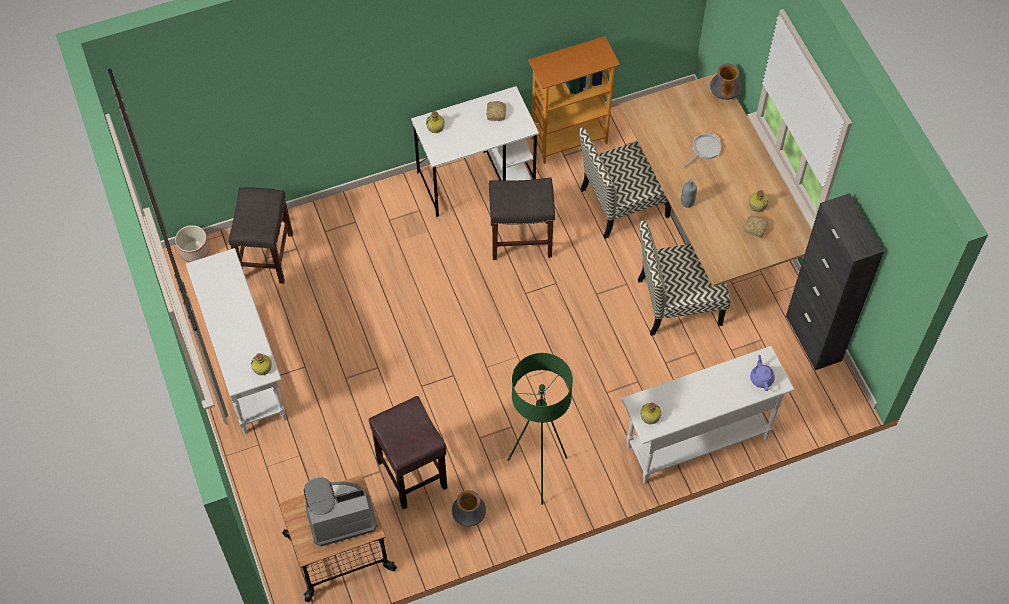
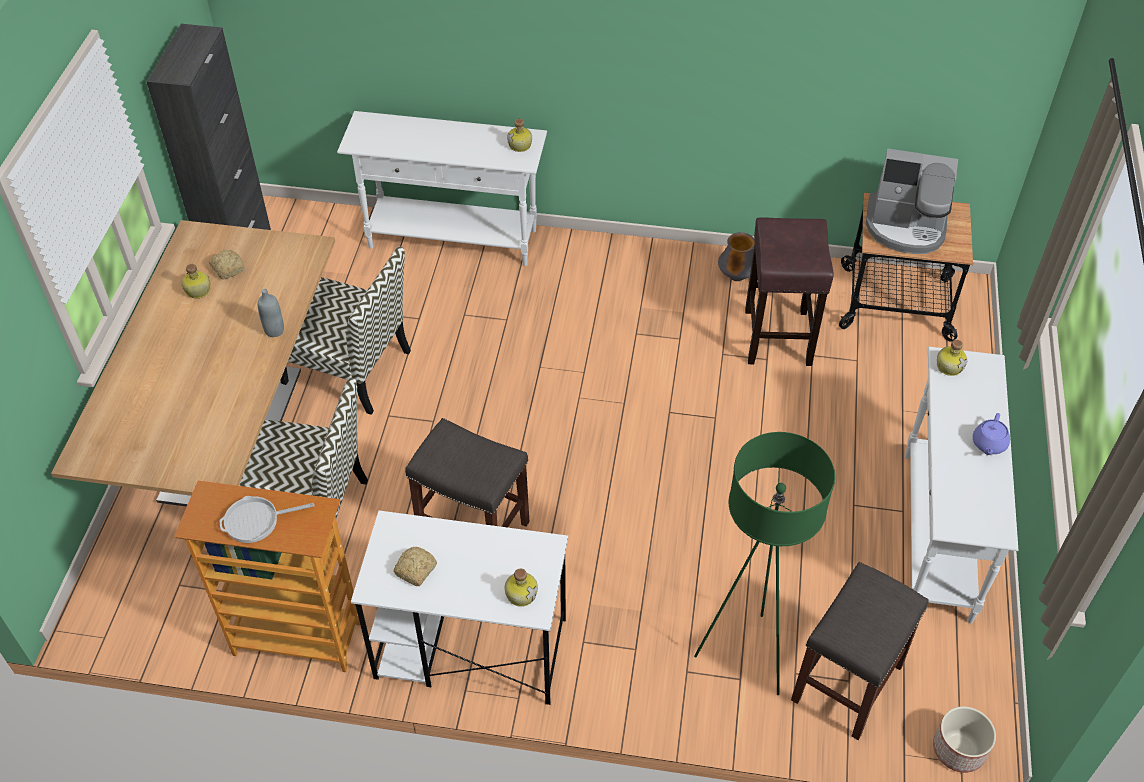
camera: 150 degrees left, 10 degrees down
green floor lamp [508,353,573,505] -> green floor lamp moved to [694,432,835,695]
frying pan [683,134,722,168] -> frying pan moved to [220,496,314,543]
vase [710,64,742,100] -> none
purple teapot [750,354,775,391] -> purple teapot moved to [973,413,1010,455]

